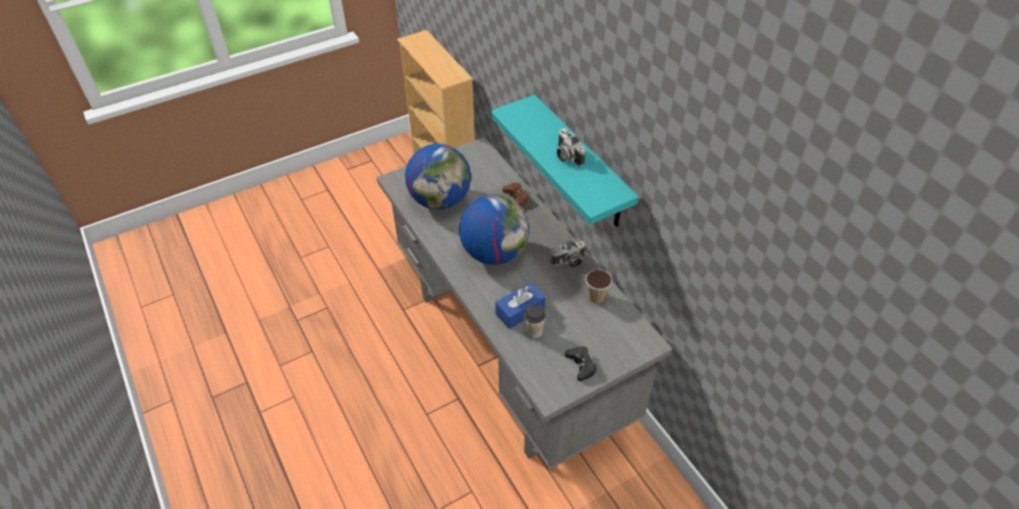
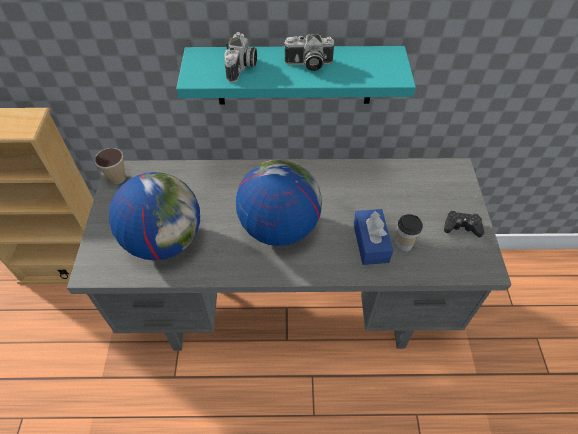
camera: 60 degrees left, 5 degrees up
brown game controller [502,182,529,206] -> none
camera [550,241,585,267] -> camera moved to [224,32,257,83]
cup [585,270,612,304] -> cup moved to [94,148,126,184]

